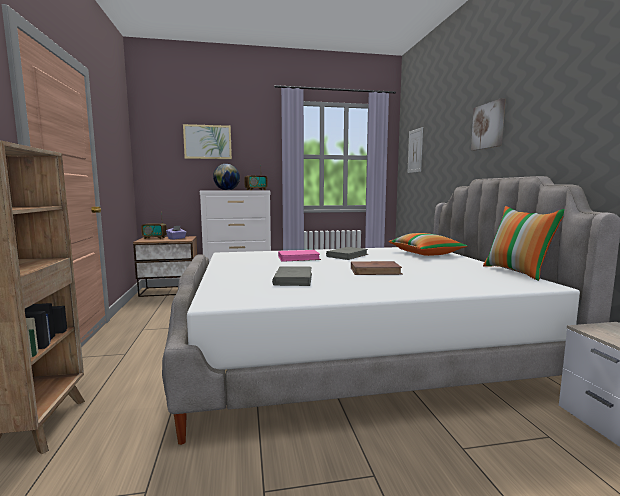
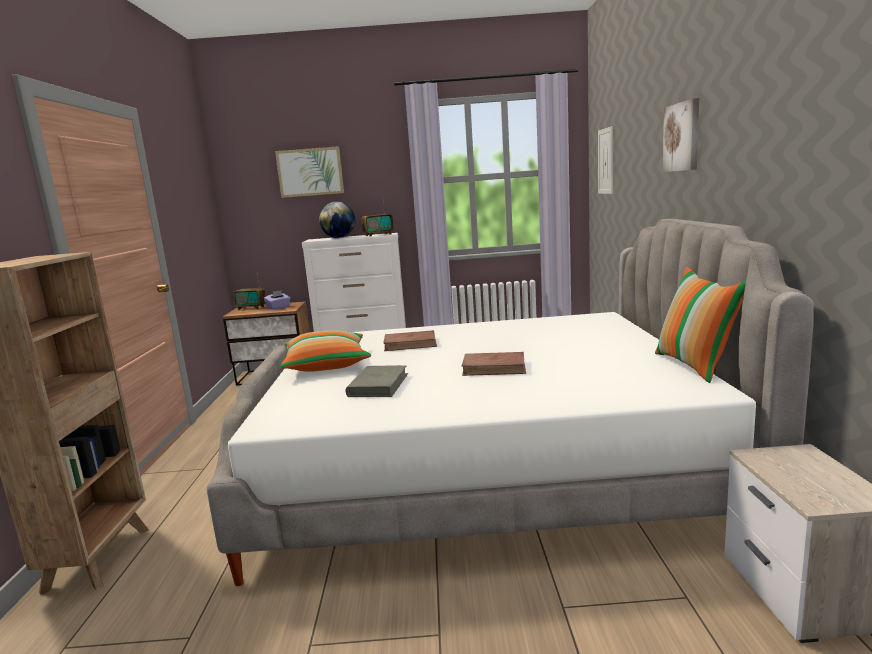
camera: 10 degrees right, 5 degrees up
pink book [278,250,321,262] -> brown book [383,330,437,351]
grey book [326,247,368,260] -> none
pillow [388,233,467,256] -> pillow moved to [280,330,371,372]

